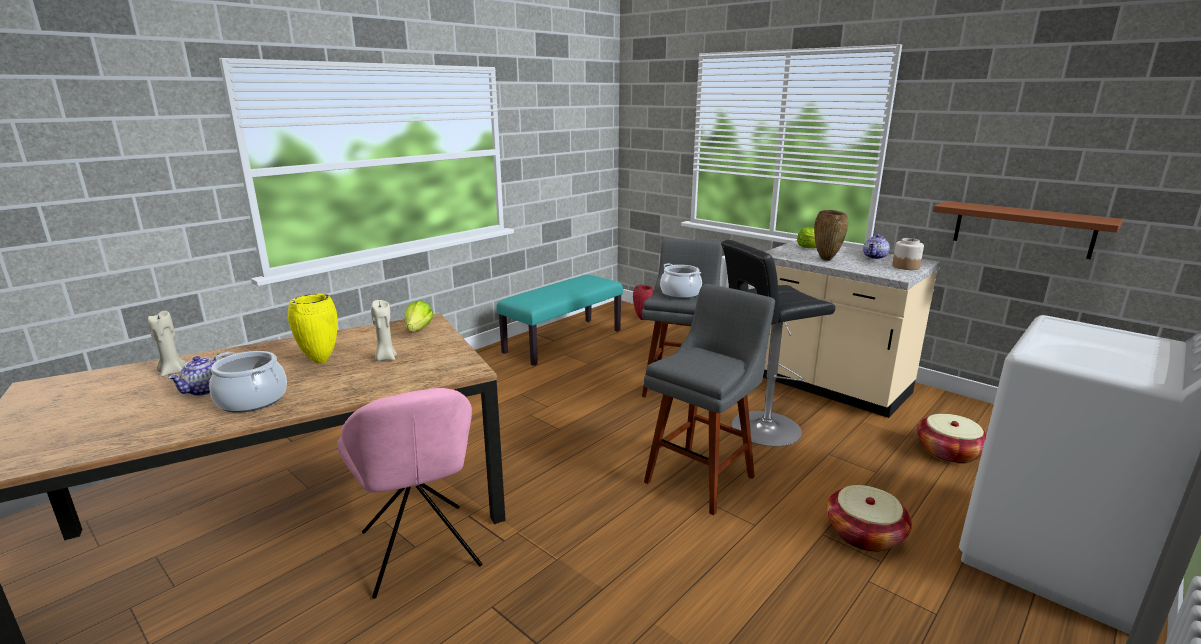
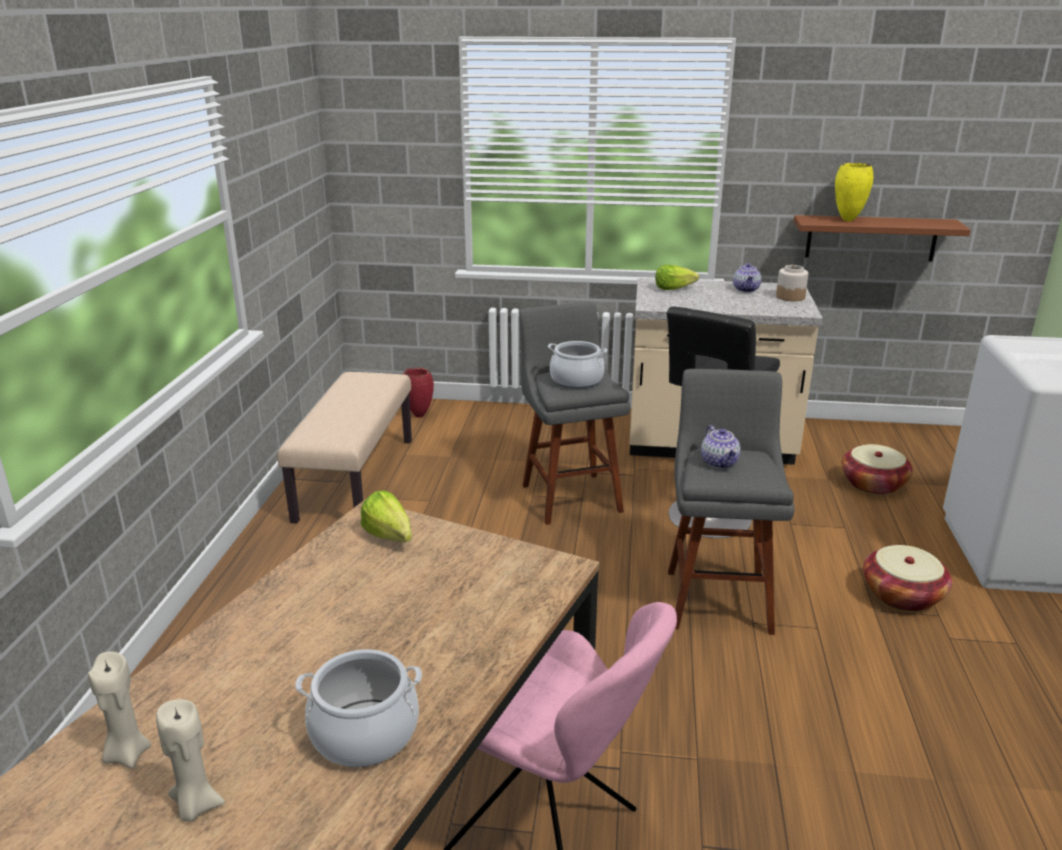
camera: 35 degrees left, 5 degrees up
teapot [168,354,226,396] -> teapot moved to [701,425,740,468]
yellow vase [288,293,338,364] -> yellow vase moved to [835,163,874,221]
beige candle [371,300,397,361] -> beige candle moved to [156,699,225,822]
turquoise bench [496,274,623,366] -> beige bench [278,372,412,524]
brown vase [814,210,848,261] -> none

